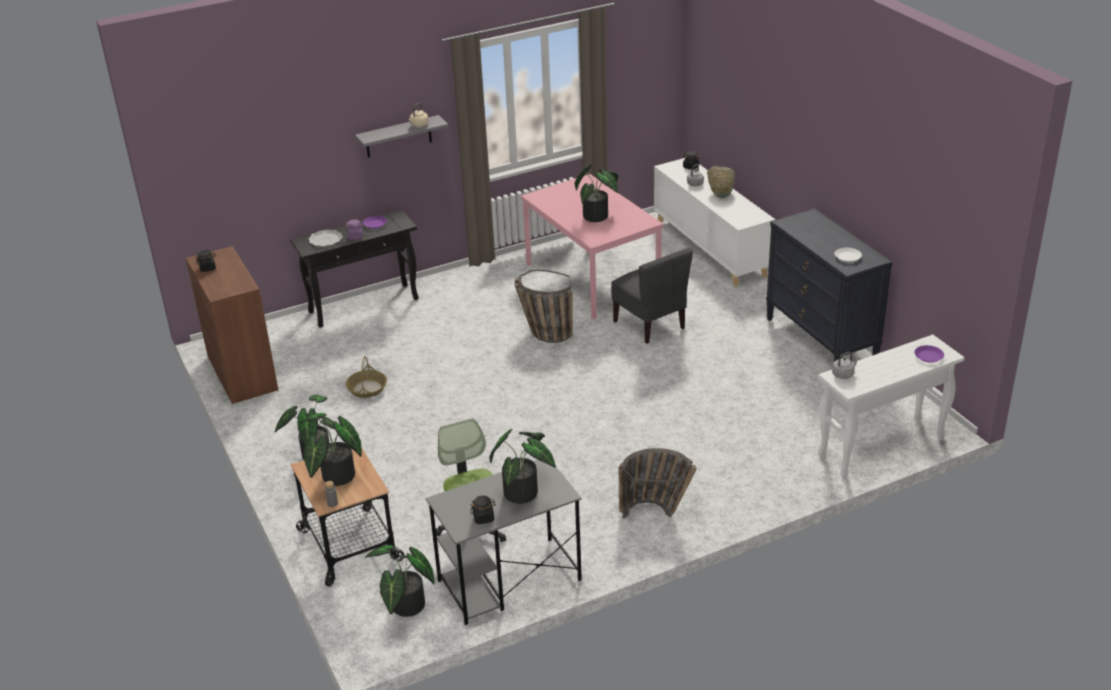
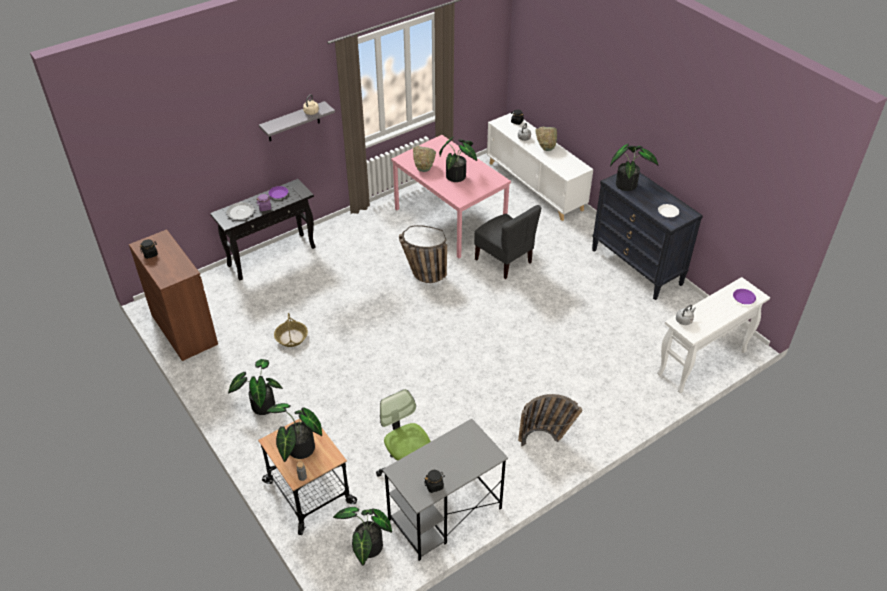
camera: 10 degrees left, 10 degrees up
potted plant [489,429,556,504] -> potted plant moved to [610,143,658,191]
none -> green bowl [413,146,436,172]

